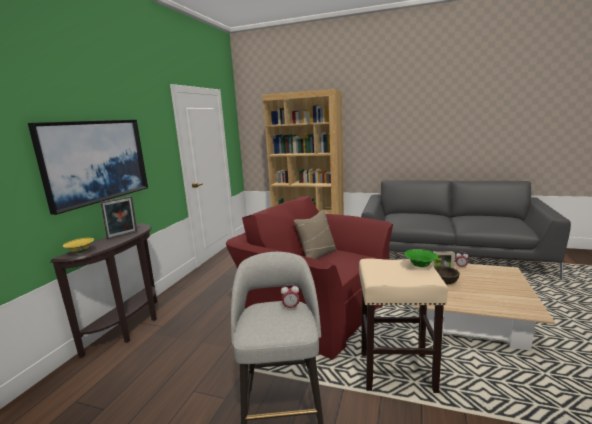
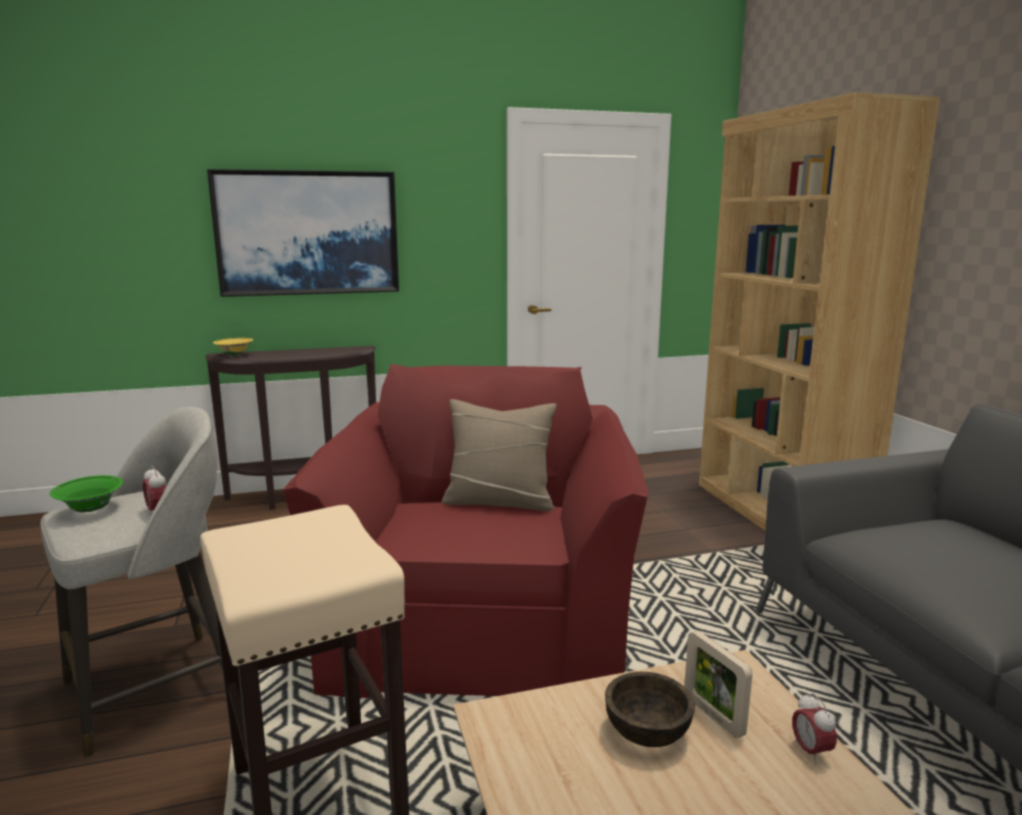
camera: 55 degrees right, 0 degrees up
picture frame [100,196,137,239] -> none
green bowl [404,249,438,267] -> green bowl moved to [50,475,123,512]

